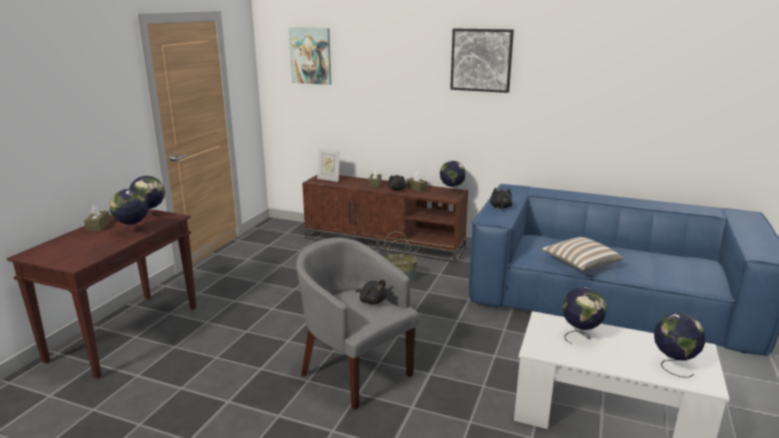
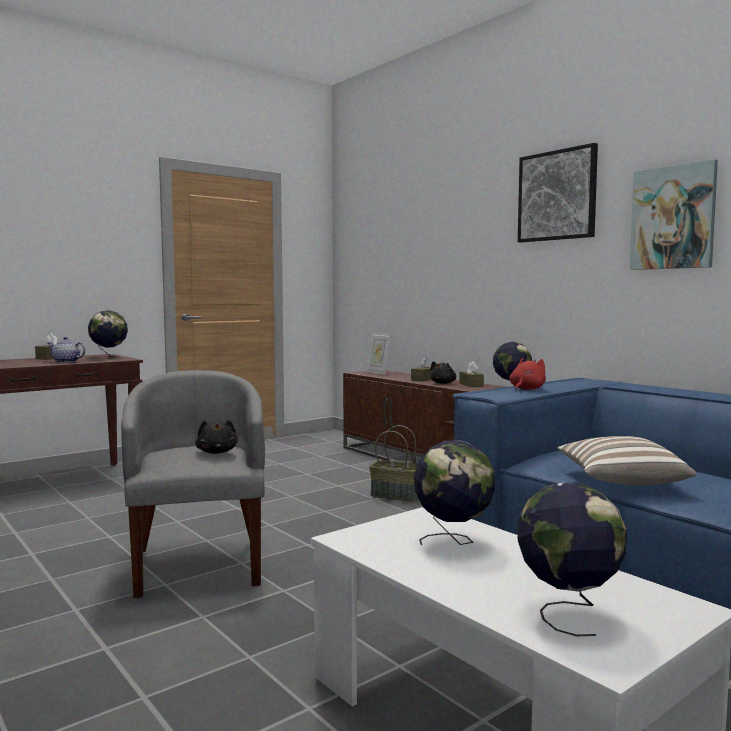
camera: 30 degrees right, 15 degrees down
globe [110,189,148,236] -> teapot [48,337,86,363]
picture [289,27,331,85] -> picture moved to [630,159,718,270]
black plush toy [490,188,513,212] -> red plush toy [510,358,546,390]

